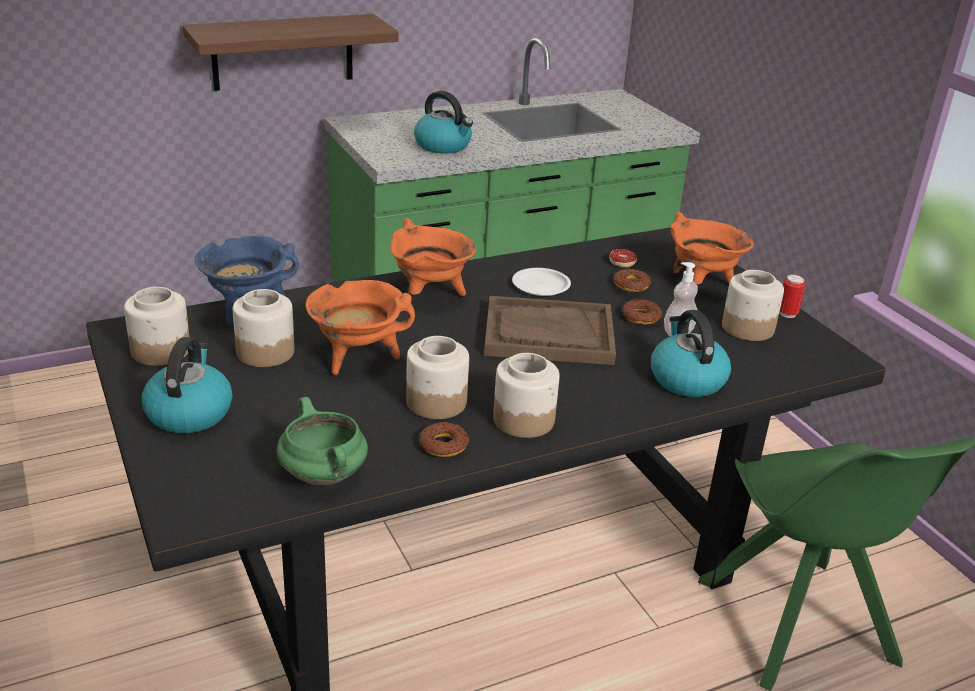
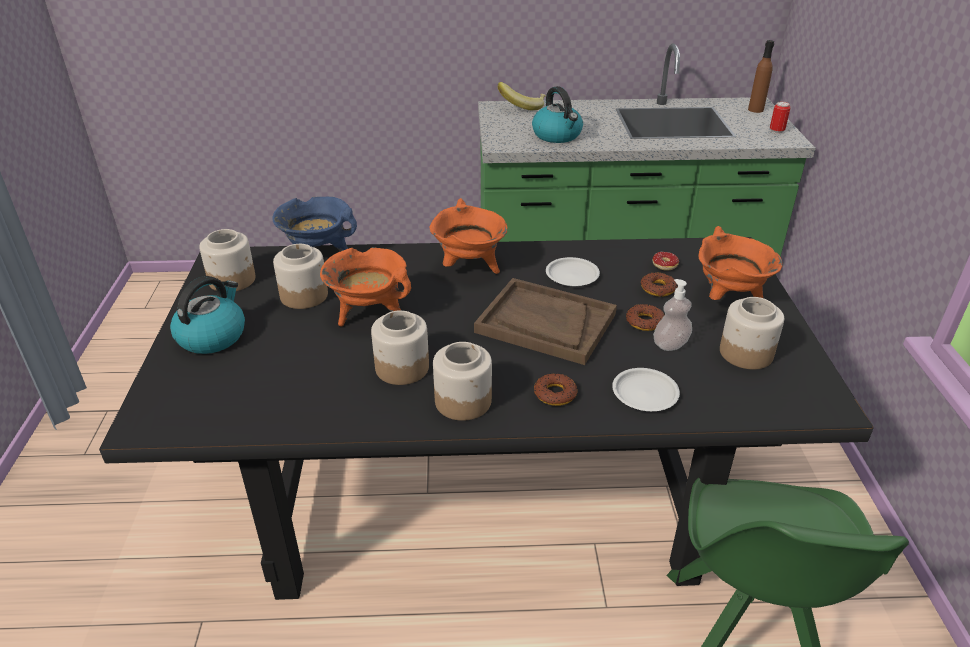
camera: 25 degrees right, 5 degrees up
shelf [183,14,399,91] -> none
green cooking pot [276,397,368,485] -> none
donut [419,422,469,457] -> donut moved to [534,373,578,406]
kettle [651,310,731,397] -> white plate [612,368,680,411]
can [779,274,806,318] -> can moved to [770,102,790,134]
none -> banana [498,82,546,110]
none -> brown bottle [748,40,774,113]

